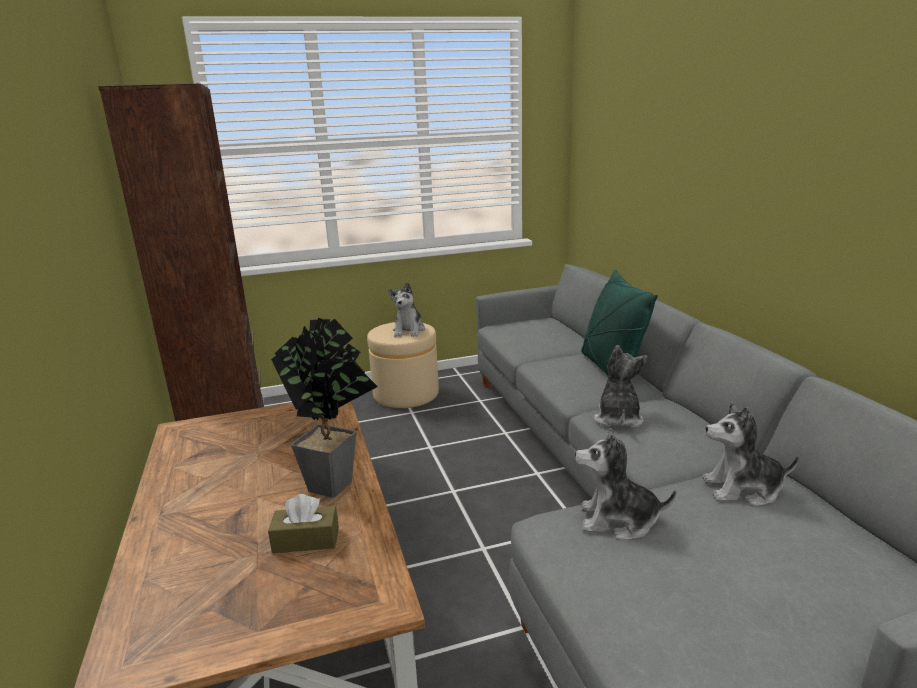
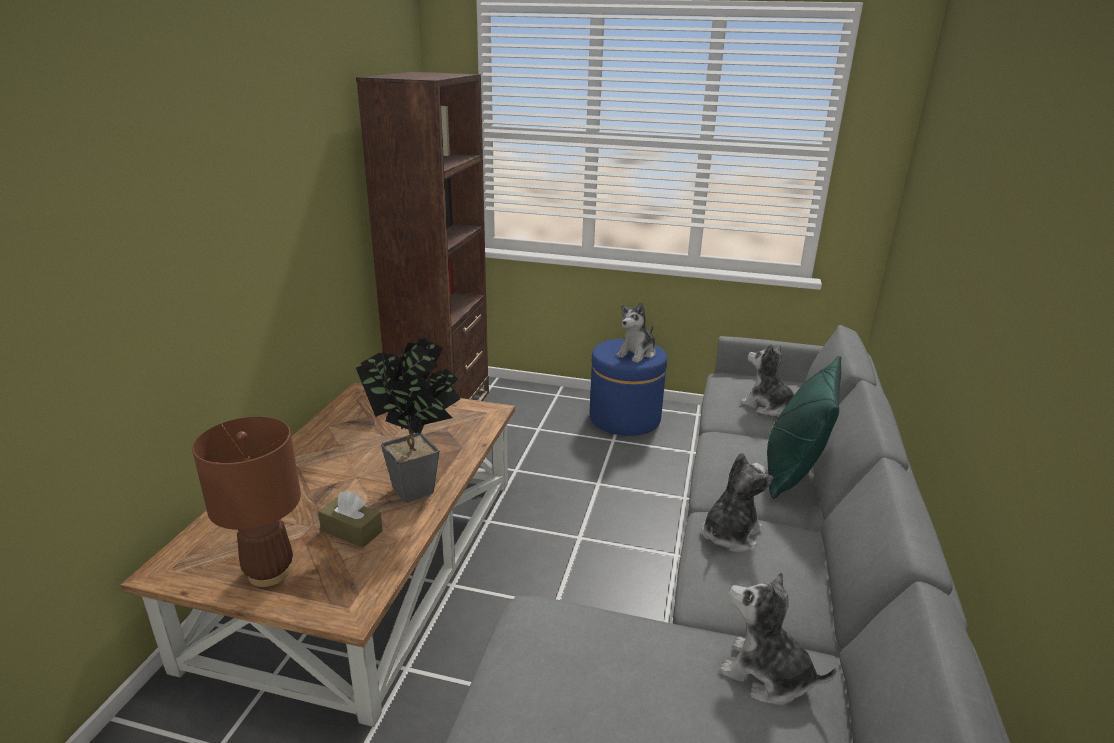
camera: 30 degrees right, 5 degrees up
beige ottoman [367,322,439,408] -> blue ottoman [589,339,667,436]
plush toy [575,428,676,540] -> plush toy moved to [740,344,794,416]
none -> brown table lamp [192,417,301,587]

